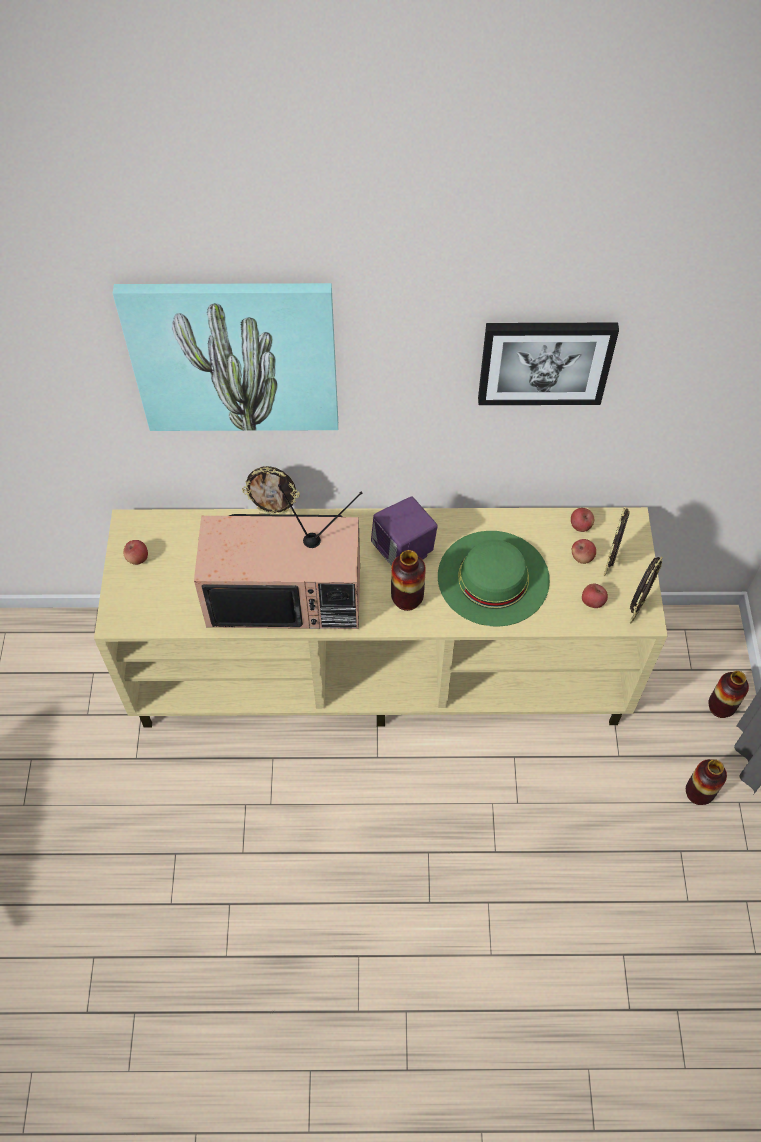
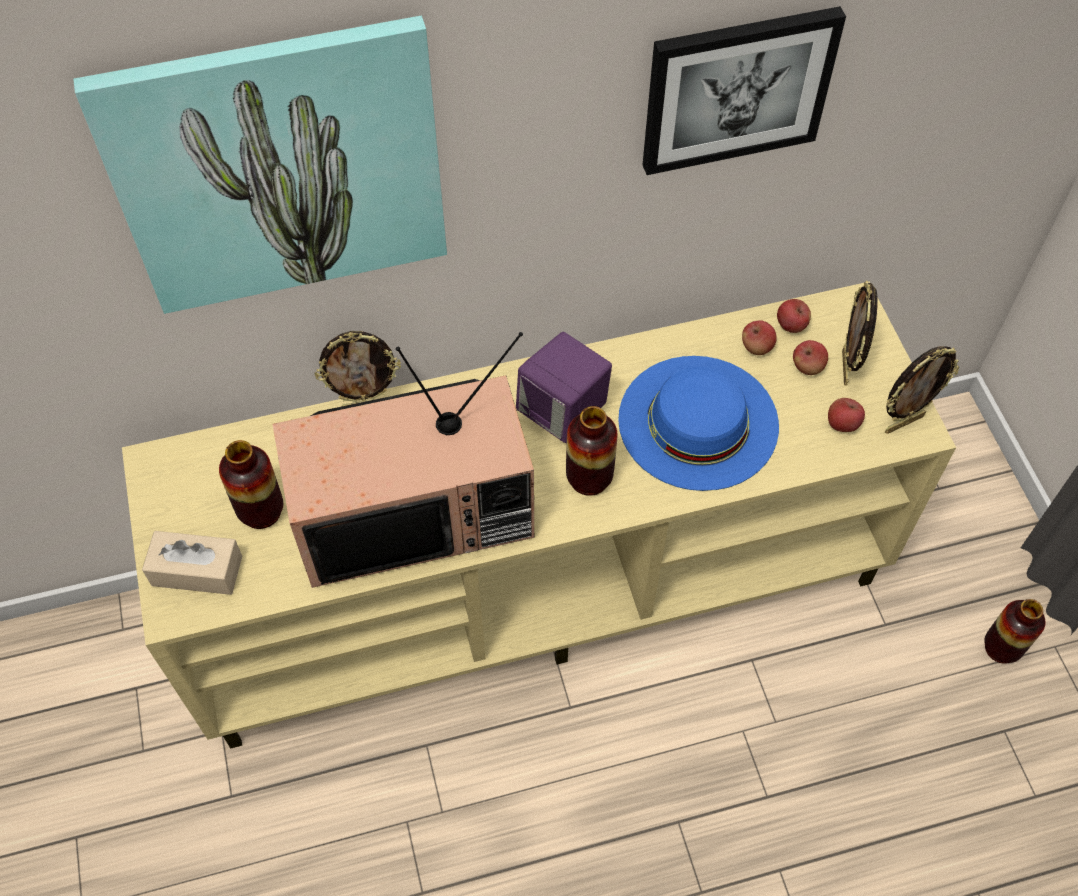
camera: 15 degrees left, 0 degrees up
apple [123,540,148,565] -> apple moved to [742,320,777,355]
green hat [438,531,550,627] -> blue hat [618,356,779,491]
picture frame [630,557,663,624] -> picture frame turned 45 degrees clockwise [885,346,959,434]
vase [708,671,749,718] -> vase moved to [219,440,283,529]
none -> beige tissue box [142,531,242,595]

